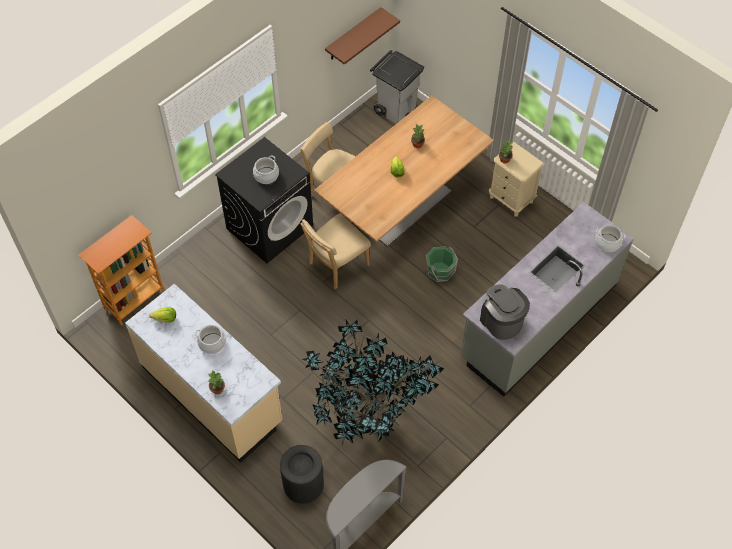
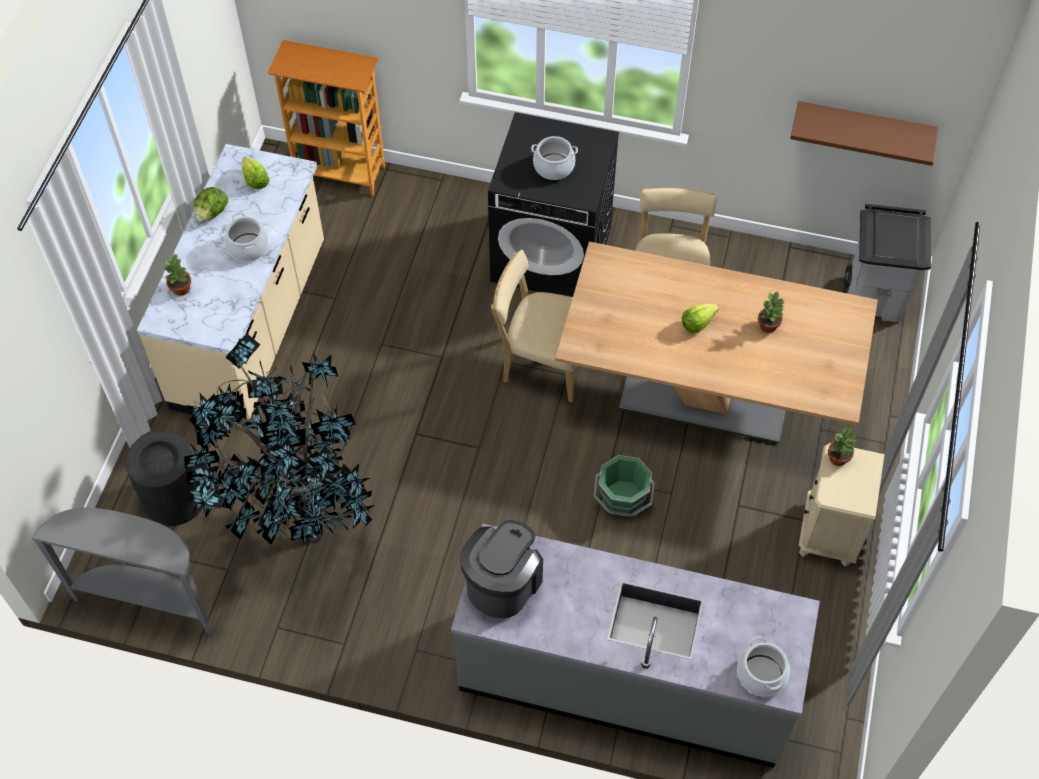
camera: 60 degrees right, 0 degrees up
none -> lettuce [194,187,228,222]

